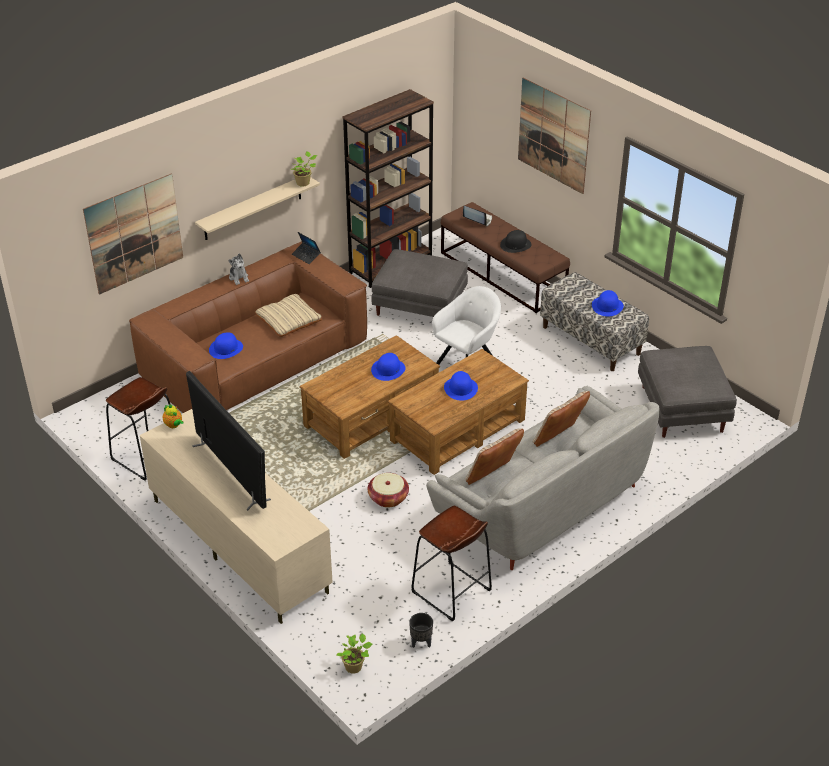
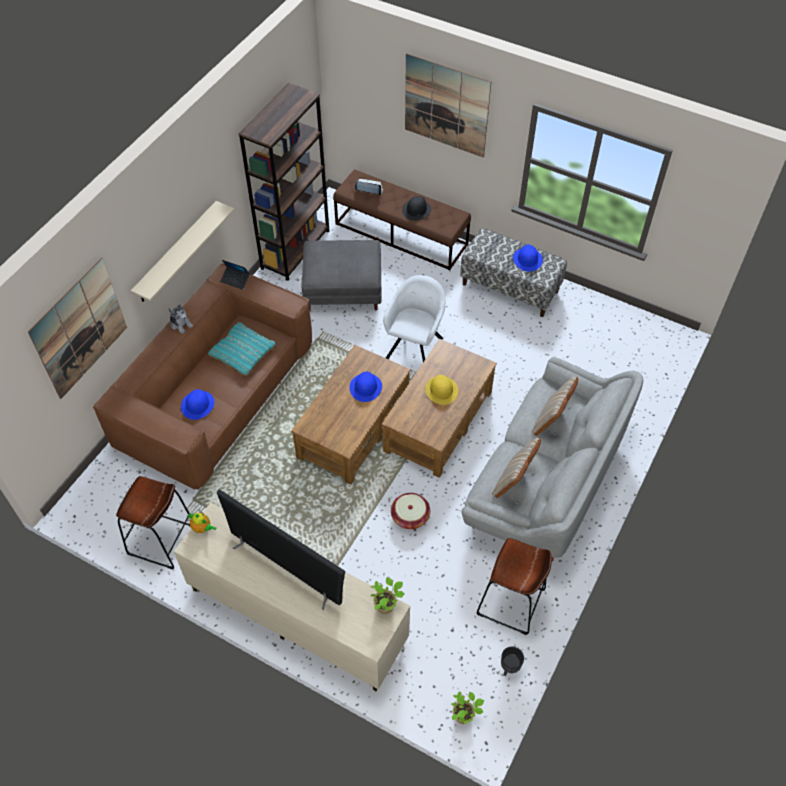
camera: 20 degrees left, 15 degrees up
beige pillow [255,294,322,337] -> turquoise pillow [208,322,276,376]
potted plant [291,151,317,187] -> potted plant moved to [371,578,404,614]
blue hat [444,371,478,401] -> yellow hat [425,375,458,405]
grey ottoman [638,346,737,438] -> none

